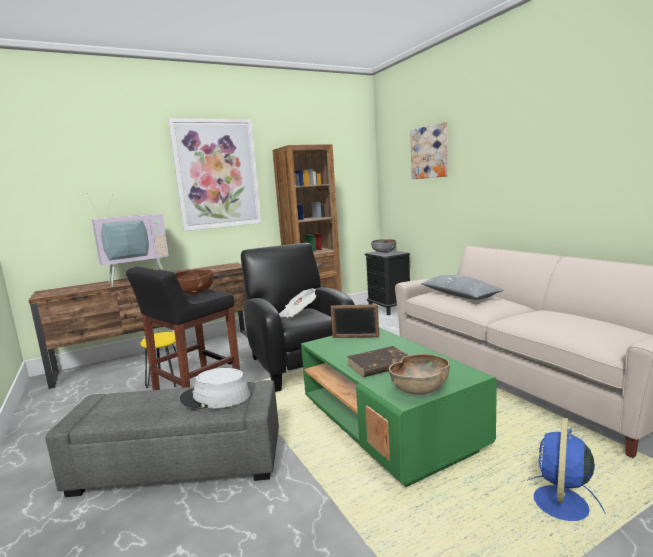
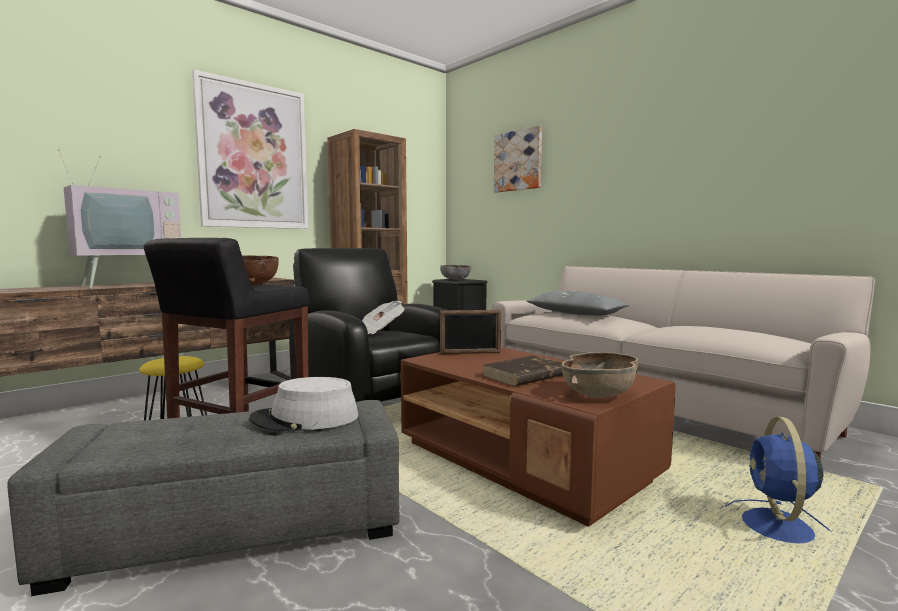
camera: 15 degrees left, 5 degrees down
green coffee table [301,328,497,487] -> brown coffee table [401,347,676,527]

